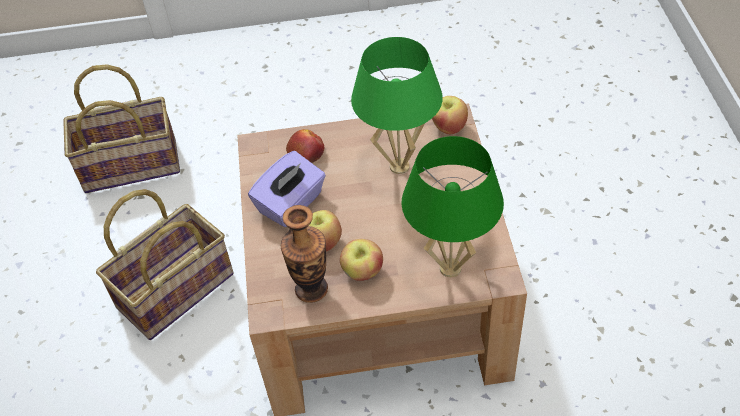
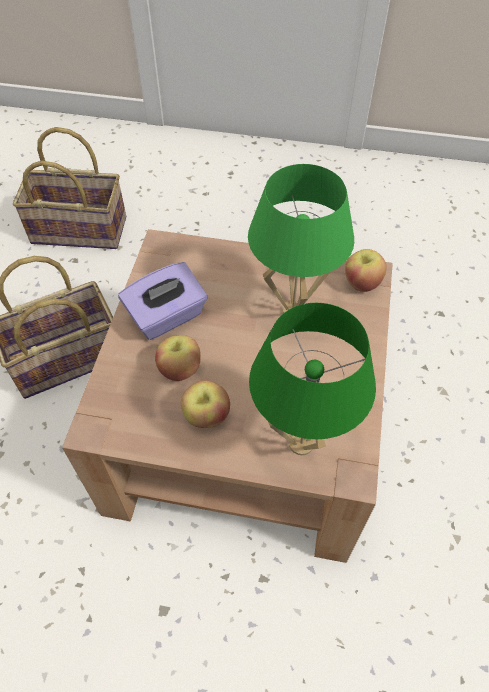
camera: 15 degrees right, 5 degrees up
vase [281,205,328,303] -> none
apple [286,129,324,163] -> none

